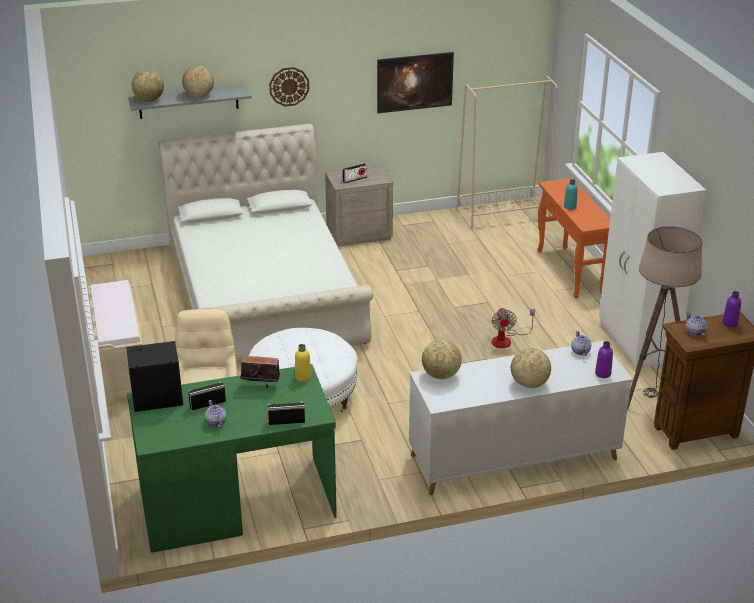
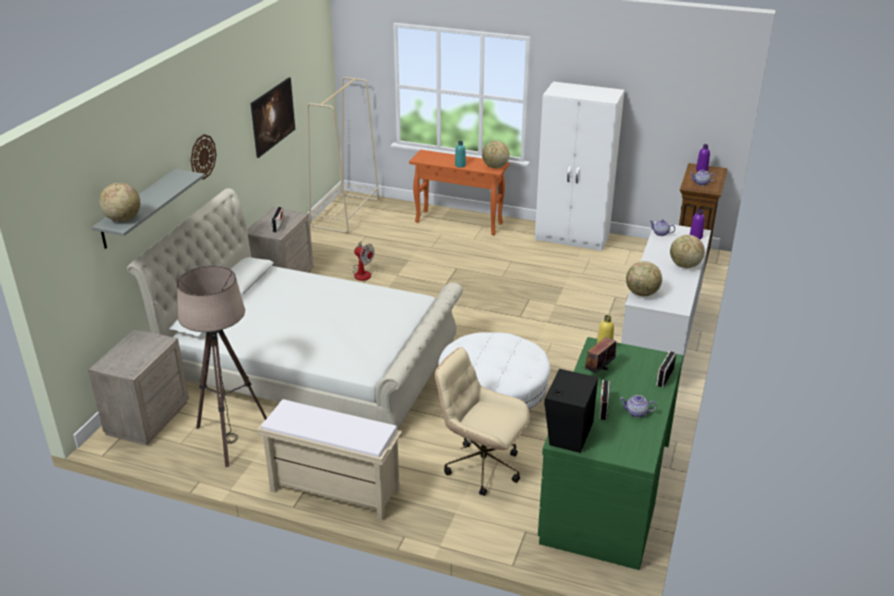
camera: 55 degrees left, 0 degrees up
globe [182,66,214,97] -> globe moved to [482,141,510,168]
fan [492,308,535,348] -> fan moved to [353,242,375,281]
floor lamp [627,226,702,410] -> floor lamp moved to [177,266,267,467]
none -> beige nightstand [88,329,189,446]

